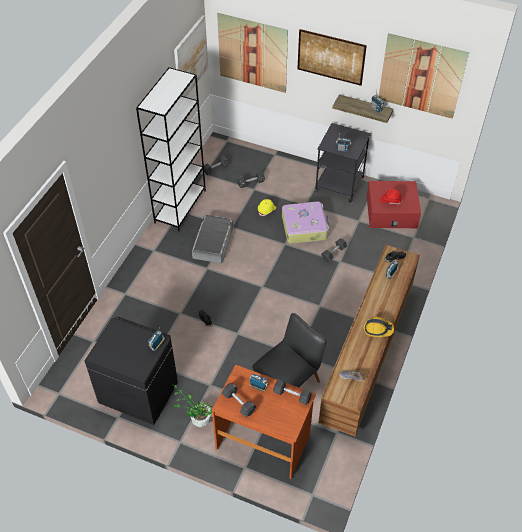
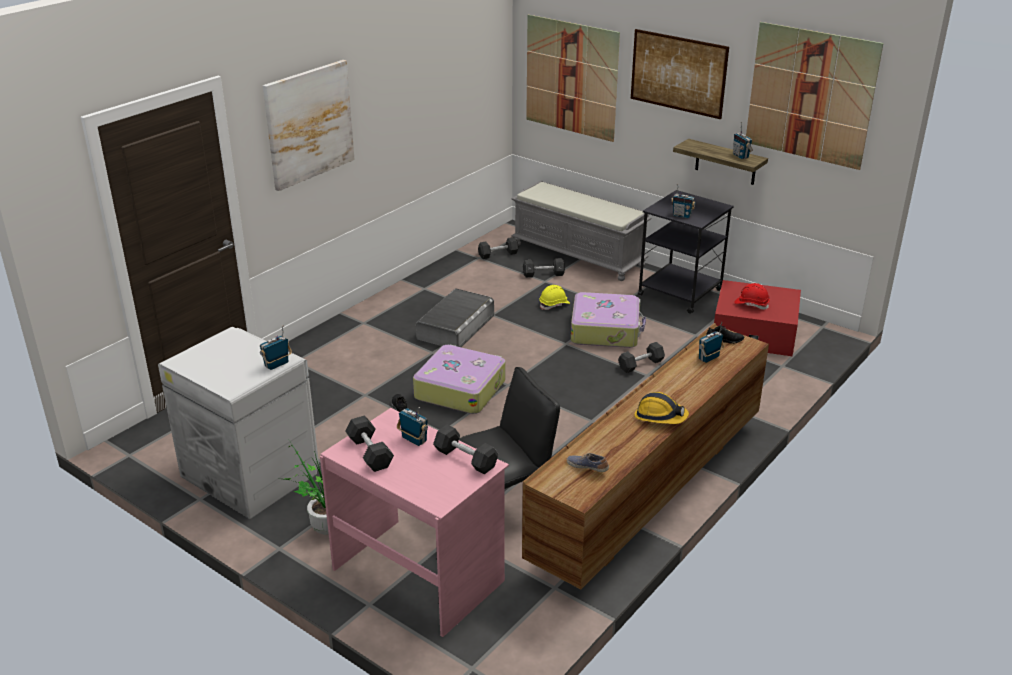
camera: 15 degrees right, 20 degrees down
black washing machine [85,317,178,425] -> white washing machine [158,327,319,519]
white bookcase [136,67,206,231] -> none
picture [174,15,208,97] -> picture moved to [263,60,355,191]
brown desk [212,365,316,479] -> pink desk [320,408,509,637]
none -> suitcase [413,345,506,414]
none -> grey bench [511,181,651,281]

